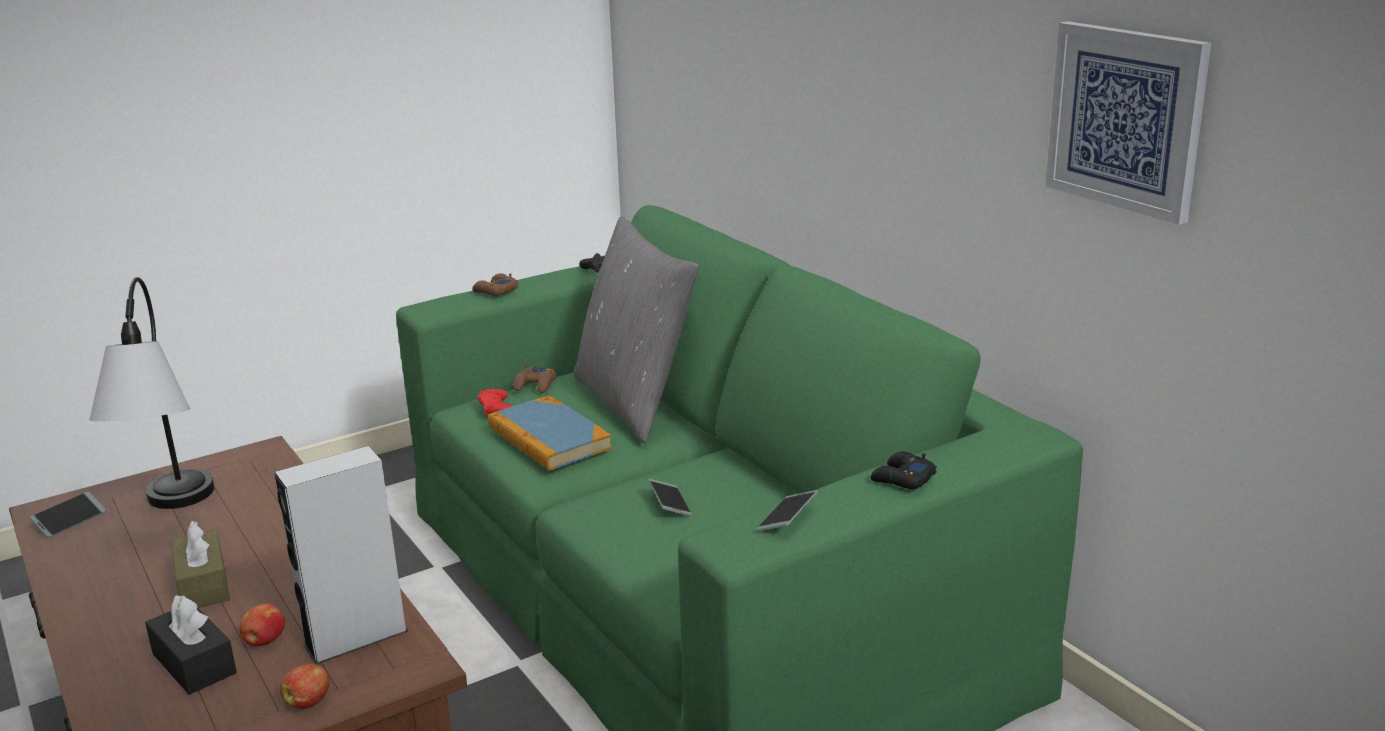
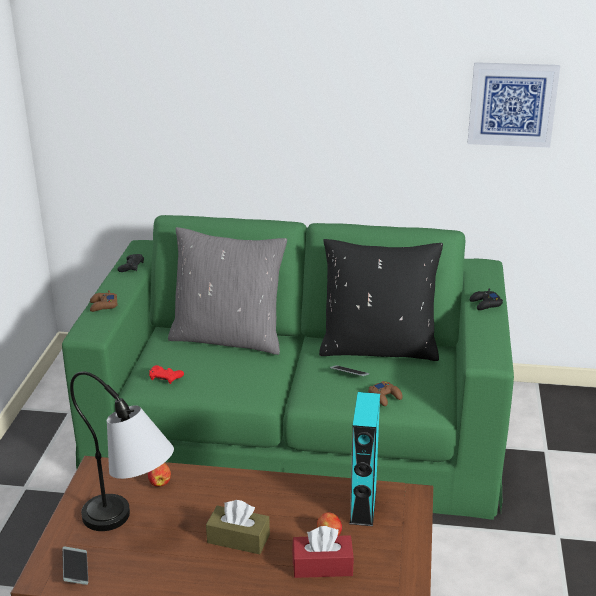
camera: 50 degrees left, 5 degrees up
black tissue box [145,595,237,695] -> red tissue box [292,526,354,578]
grey speaker [275,446,409,664] -> turquoise speaker [349,392,380,526]
apple [280,664,330,709] -> apple moved to [148,463,171,487]
book [488,395,612,471] -> none
brown game controller [513,364,556,393] -> brown game controller moved to [368,381,403,406]
phone [756,490,818,532] -> none
none -> black pillow [319,239,443,361]

